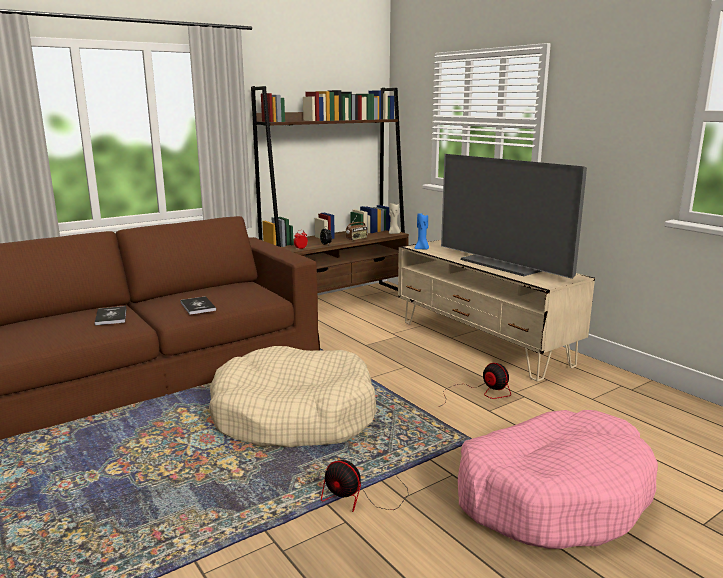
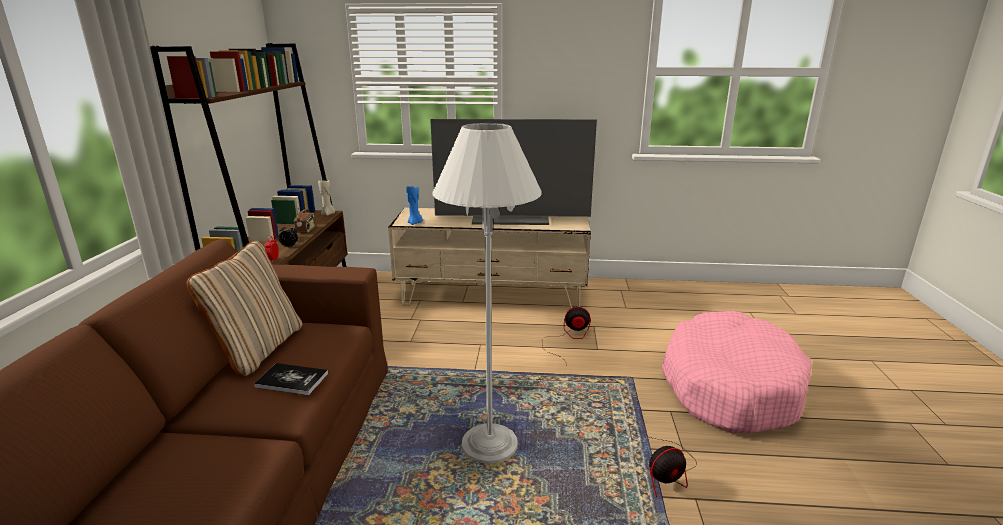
camera: 50 degrees left, 5 degrees up
book [95,306,126,326] -> none
beige dog bed [209,346,377,447] -> white floor lamp [432,123,542,464]
none -> beige pillow [187,241,302,376]

